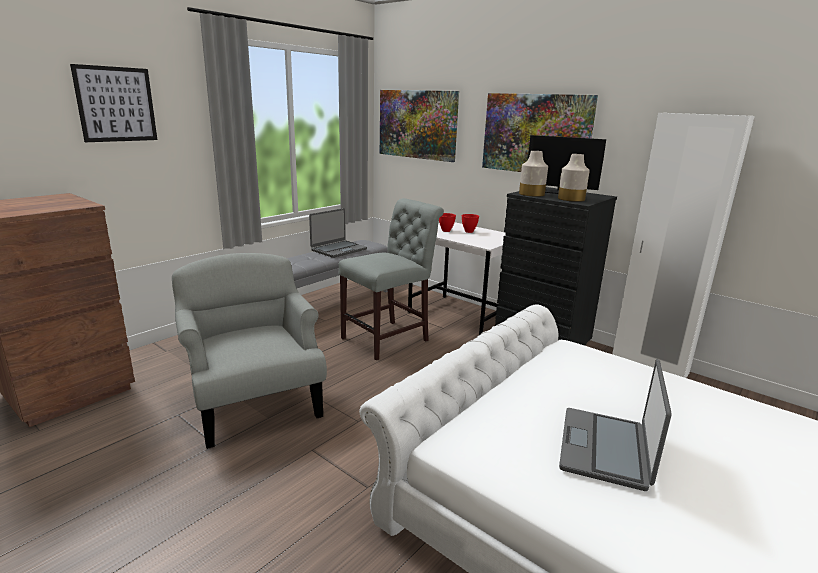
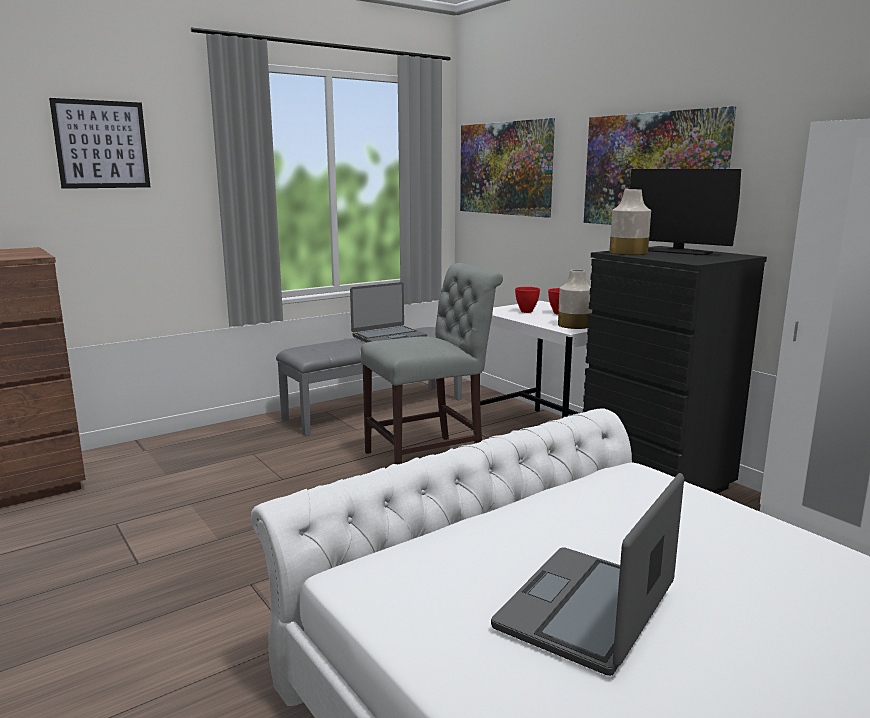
camera: 15 degrees right, 5 degrees down
grey armchair [172,253,327,449] -> none
beige vase [558,154,590,202] -> beige vase moved to [558,269,592,329]

